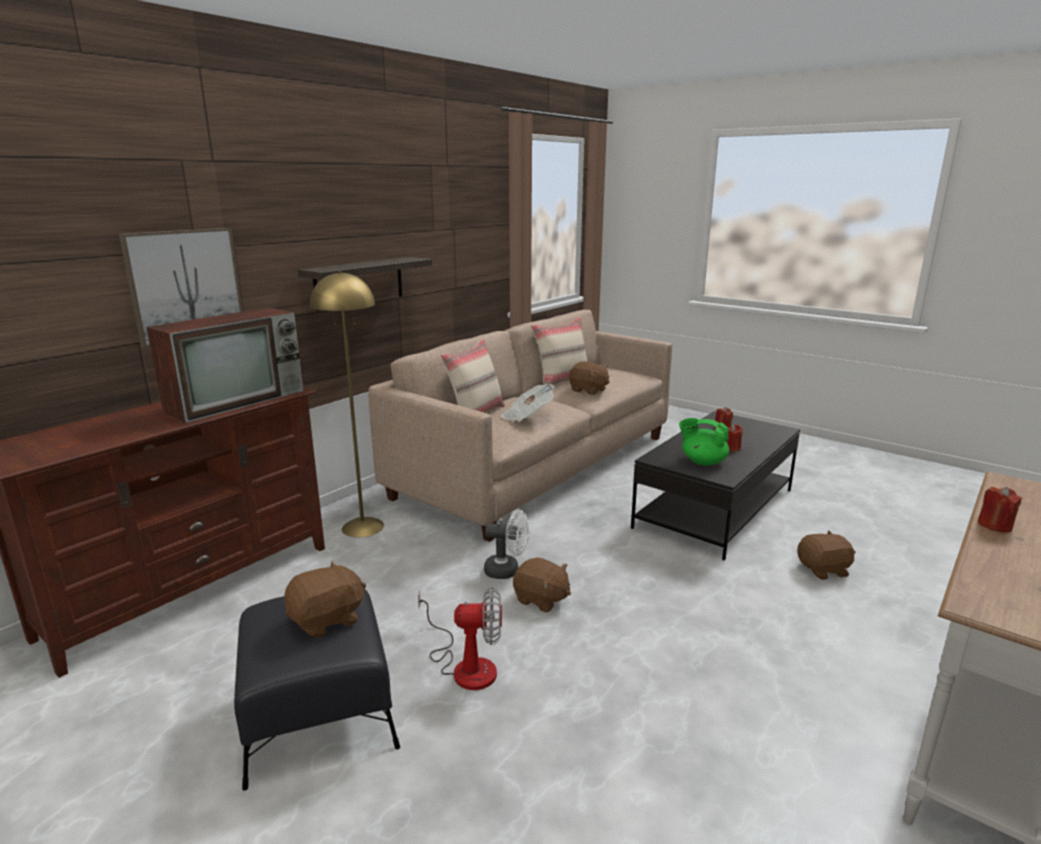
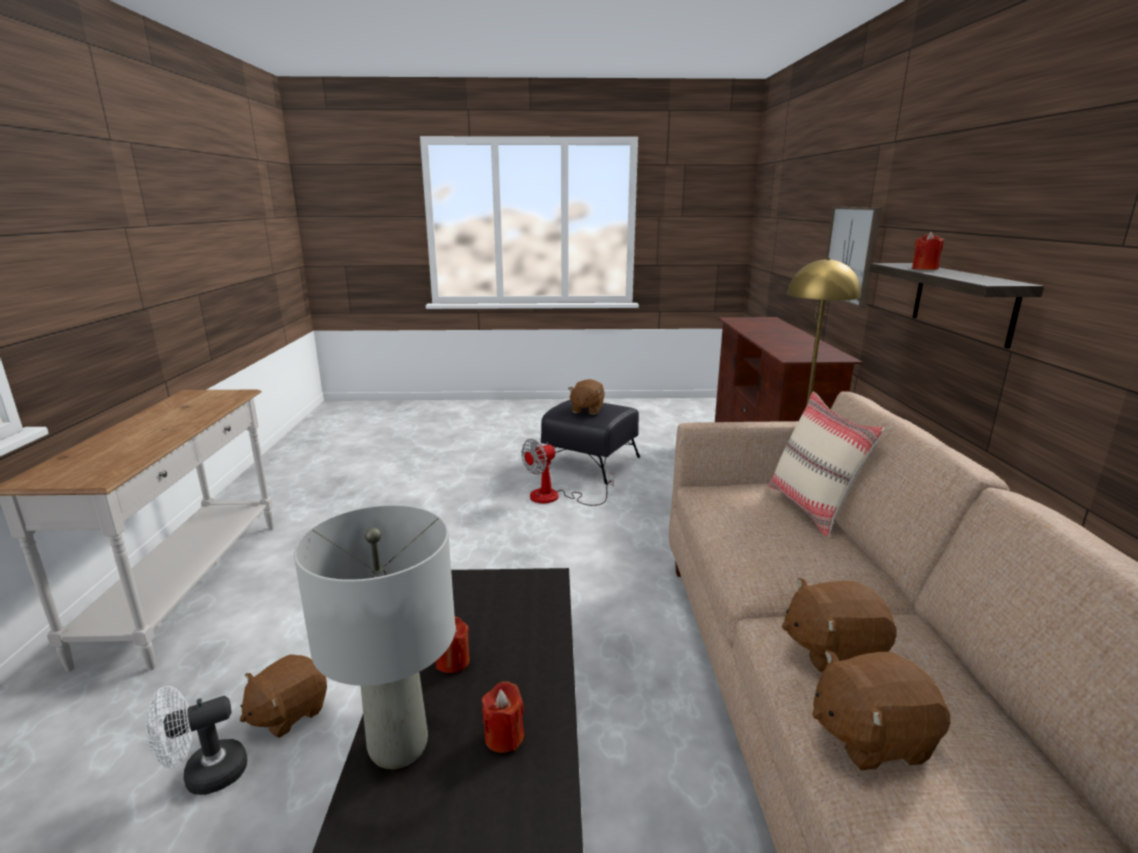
camera: 140 degrees right, 0 degrees up
television [146,307,304,423] -> none
white fan [484,510,529,579] -> white fan moved to [146,686,247,795]
newspaper [501,384,554,422] -> none
brown plush toy [513,557,571,613] -> brown plush toy moved to [812,650,951,771]
beige pillow [531,317,587,385] -> none
green teapot [679,418,729,465] -> none
red candle [978,487,1022,533] -> red candle moved to [912,232,944,270]
none -> grey table lamp [294,505,455,769]

